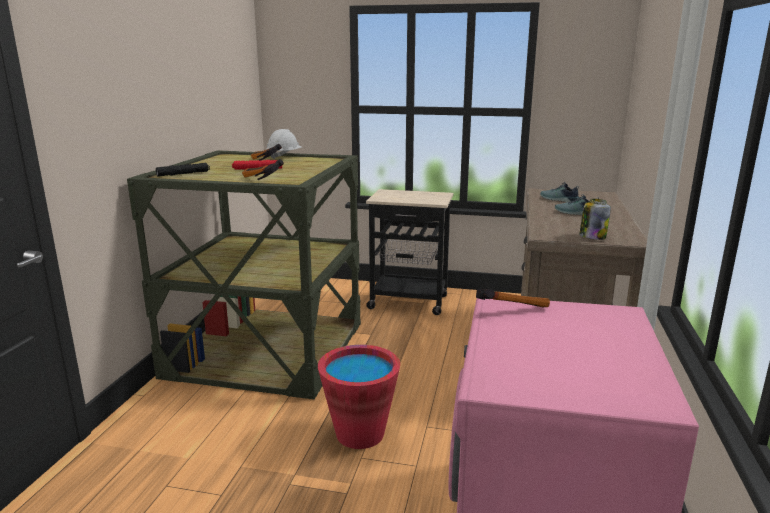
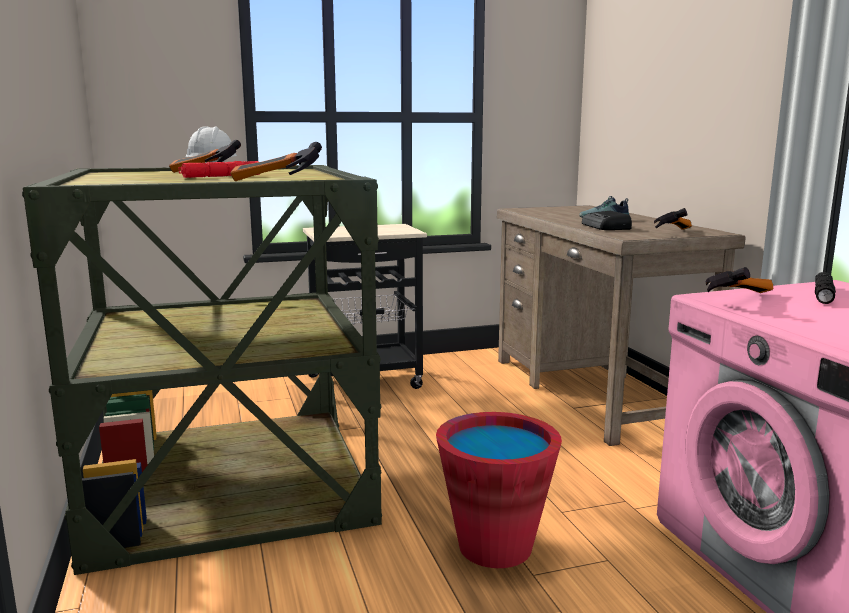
camera: 30 degrees left, 5 degrees down
black flashlight [156,163,210,176] -> black flashlight moved to [815,272,836,304]
shoe [540,182,579,202] -> none
jar [579,199,611,240] -> hammer [654,208,692,230]
none -> radio [582,211,632,230]

